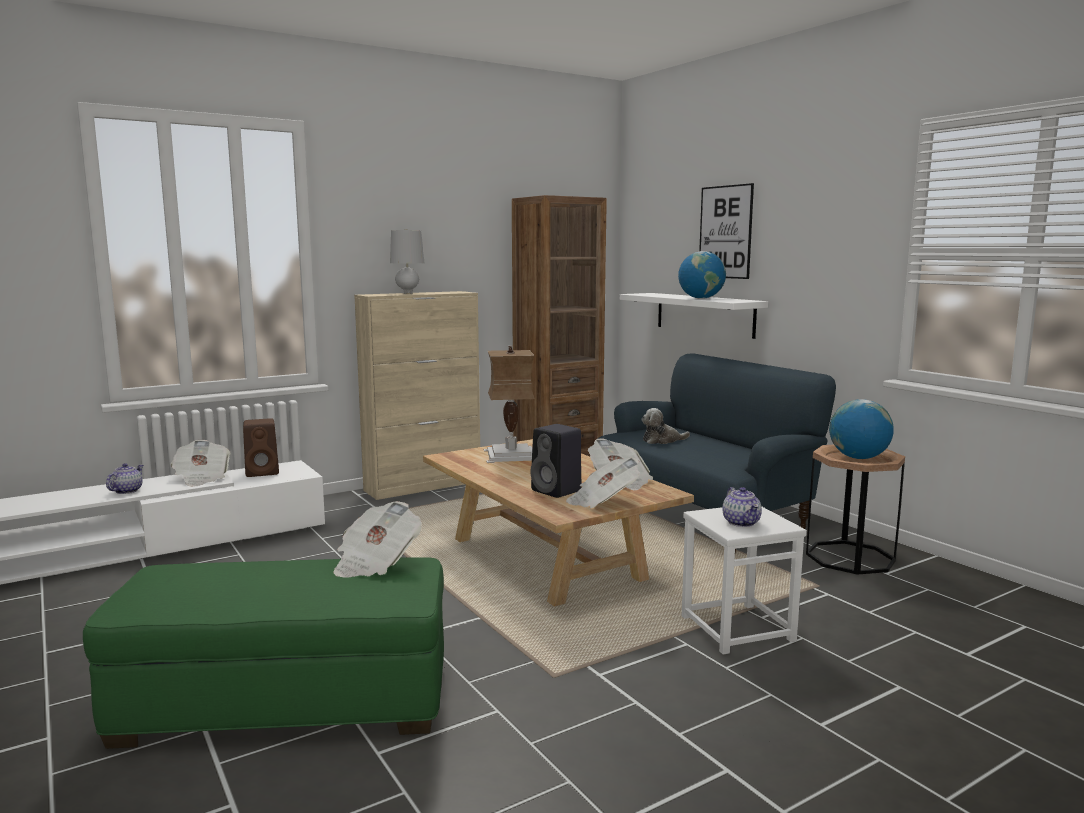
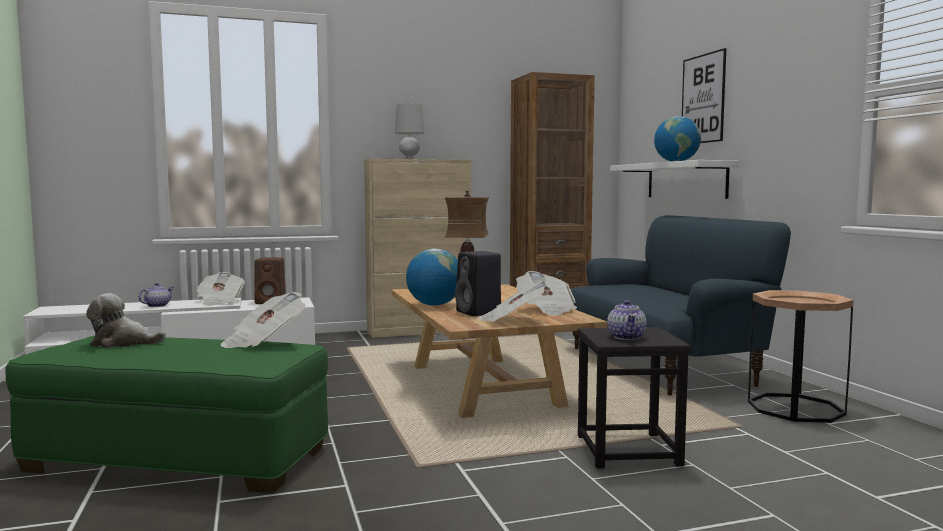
camera: 15 degrees right, 5 degrees down
plush toy [641,408,690,444] -> plush toy moved to [86,293,166,348]
white stool [682,506,807,655] -> black stool [578,327,691,469]
globe [829,399,894,459] -> globe moved to [406,249,458,306]

